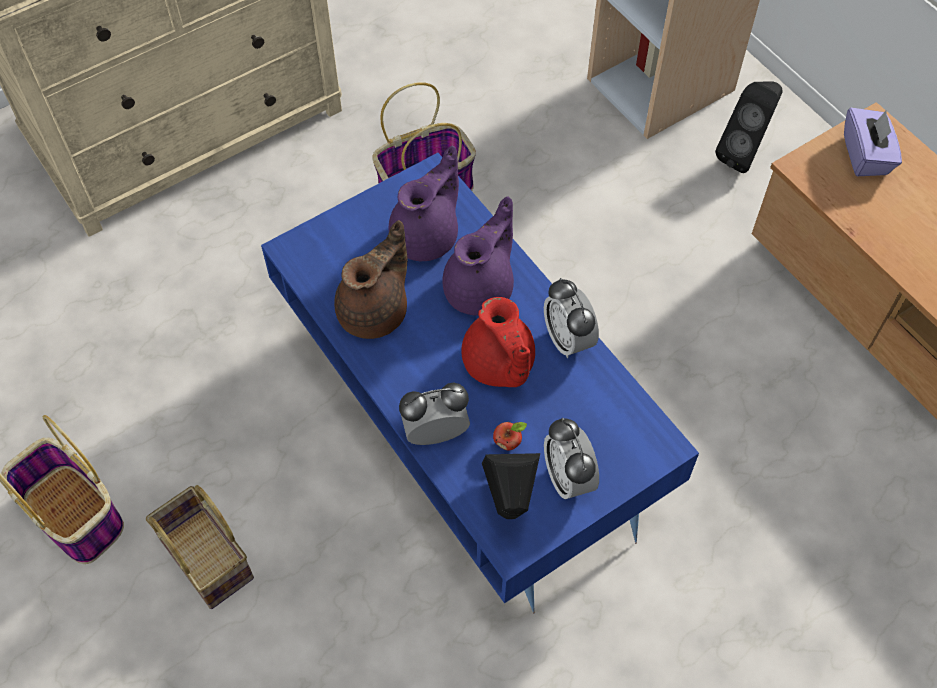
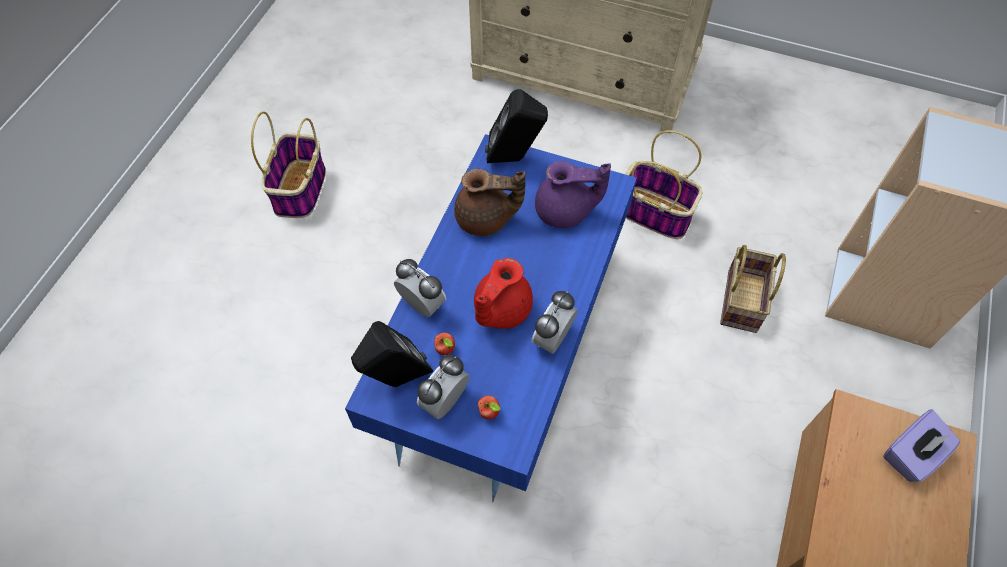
camera: 55 degrees right, 0 degrees up
basket [146,485,254,609] -> basket moved to [720,245,786,333]
purple teapot [442,196,514,316] -> none
black speaker [715,81,783,173] -> black speaker moved to [485,89,548,163]
none -> apple [477,395,501,419]

